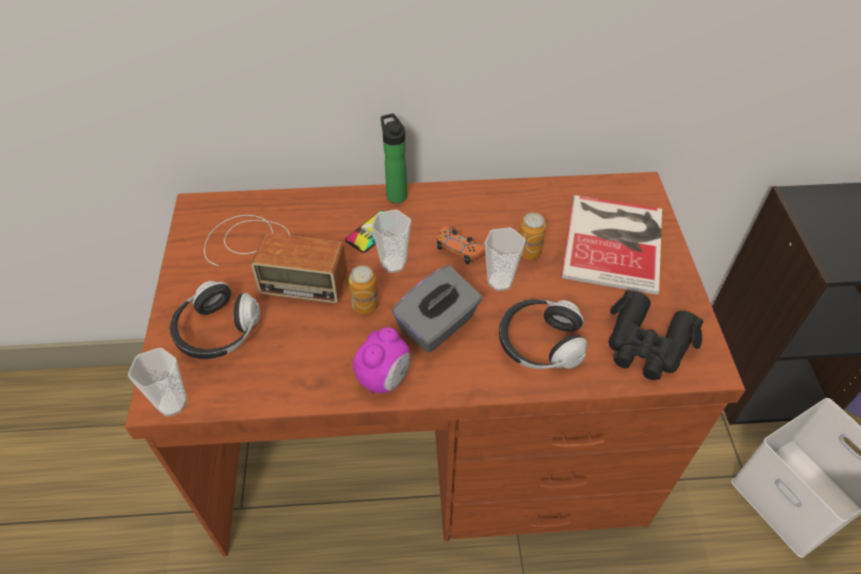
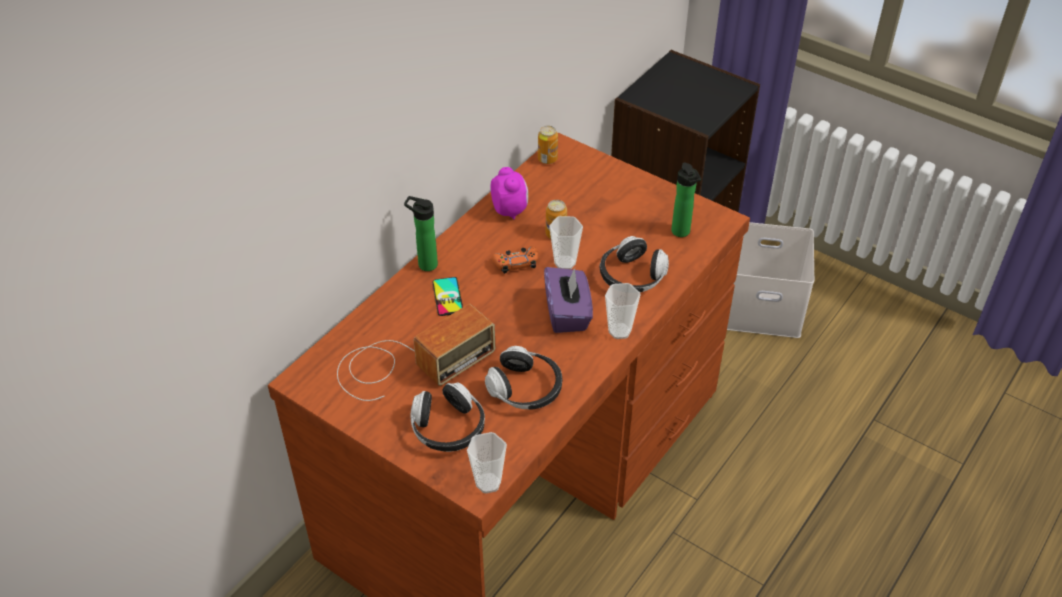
camera: 50 degrees left, 5 degrees down
can [349,266,378,314] -> can moved to [538,126,558,164]
alarm clock [353,327,411,394] -> alarm clock moved to [490,167,528,220]
cup [371,210,411,273] -> cup moved to [605,283,641,339]
grey tissue box [392,265,482,352] -> purple tissue box [544,267,593,333]
book [561,195,662,295] -> none
black binoculars [609,290,703,380] -> bottle [671,162,701,237]
none -> headphones [485,346,562,409]

